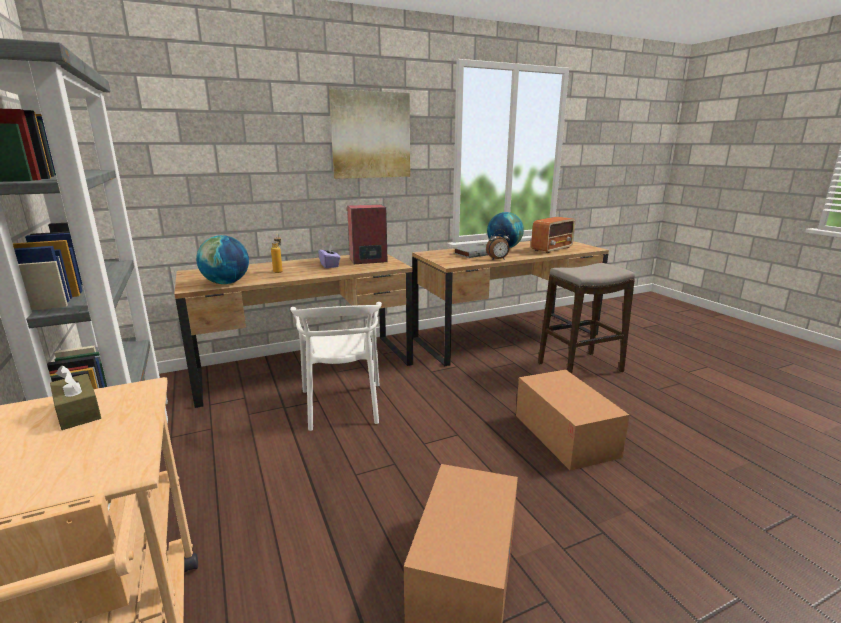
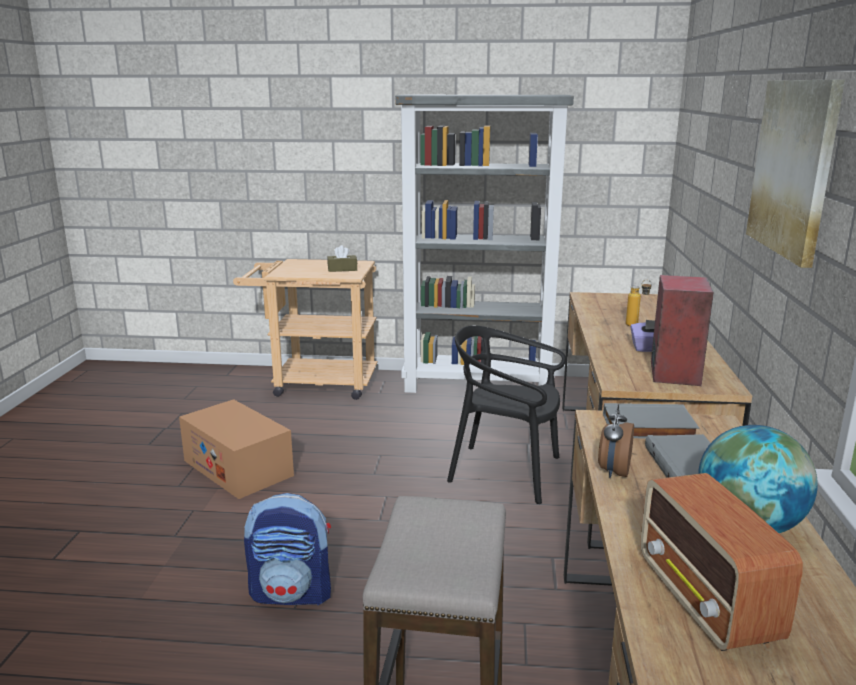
camera: 120 degrees right, 0 degrees up
globe [196,235,249,284] -> none
white chair [290,302,382,431] -> black chair [447,325,566,504]
cardboard box [516,370,630,471] -> backpack [244,493,331,605]
none -> grey book [603,403,699,439]

